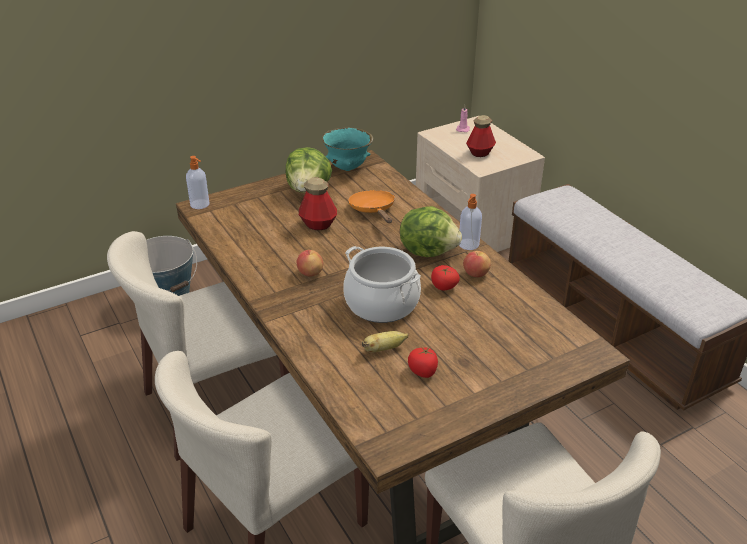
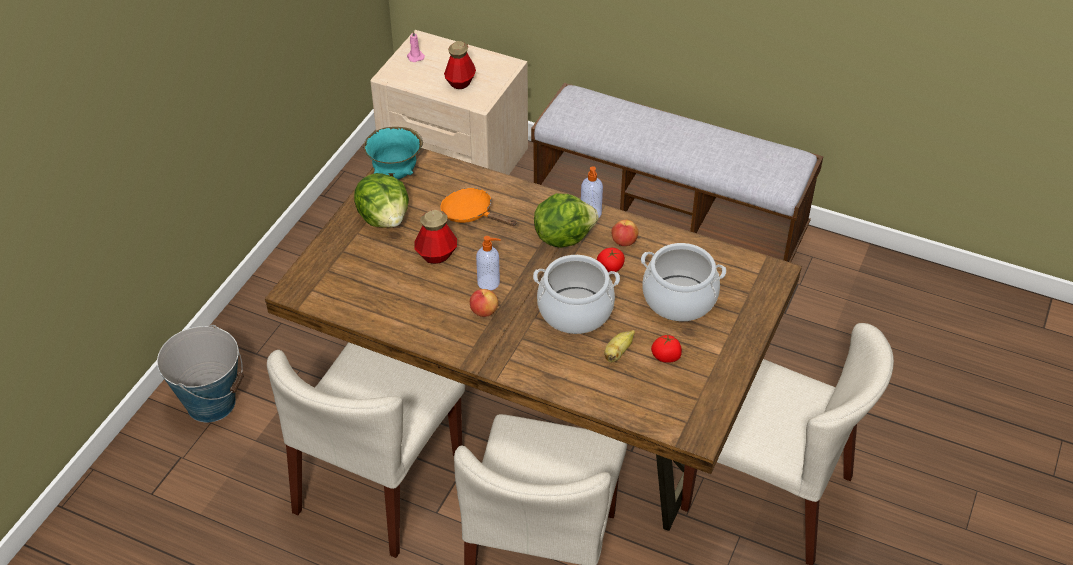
camera: 35 degrees left, 10 degrees up
soap dispenser [186,156,210,209] -> soap dispenser moved to [476,236,501,290]
none -> cooking pot [641,243,726,321]

